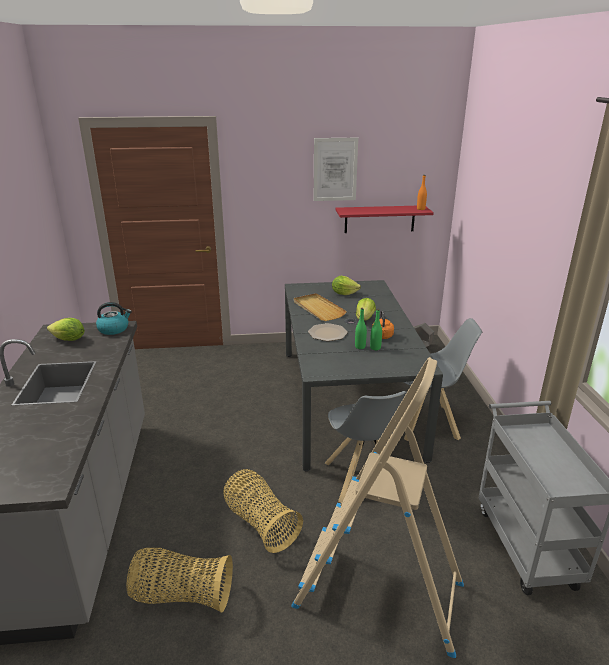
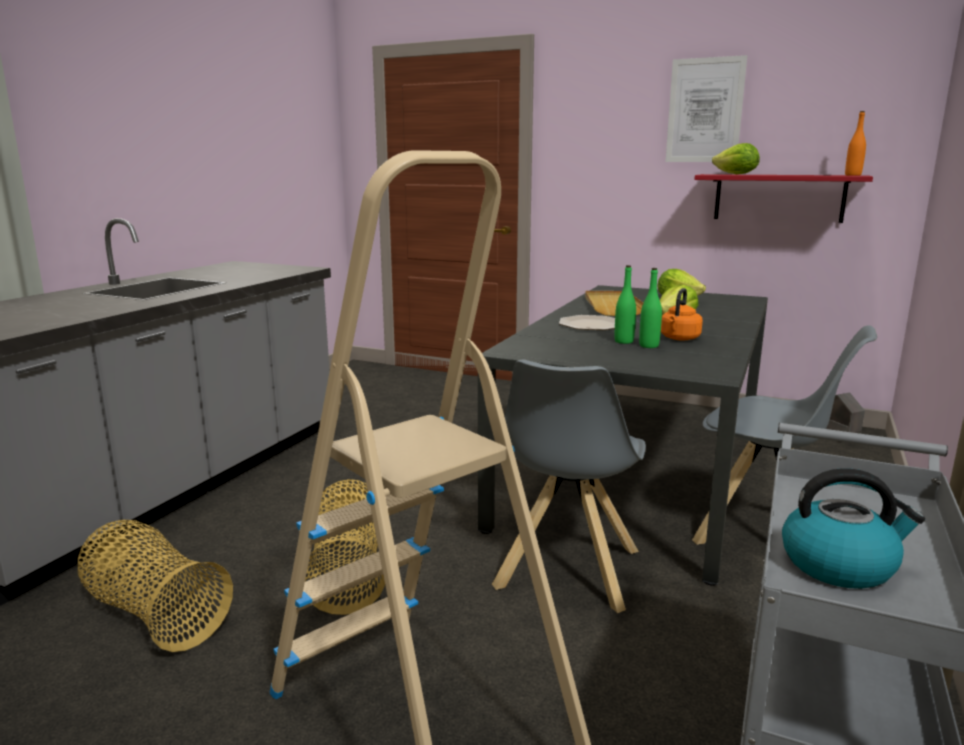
camera: 30 degrees right, 10 degrees down
lettuce [47,318,85,341] -> lettuce moved to [712,143,760,174]
kettle [96,302,132,335] -> kettle moved to [782,468,925,589]

